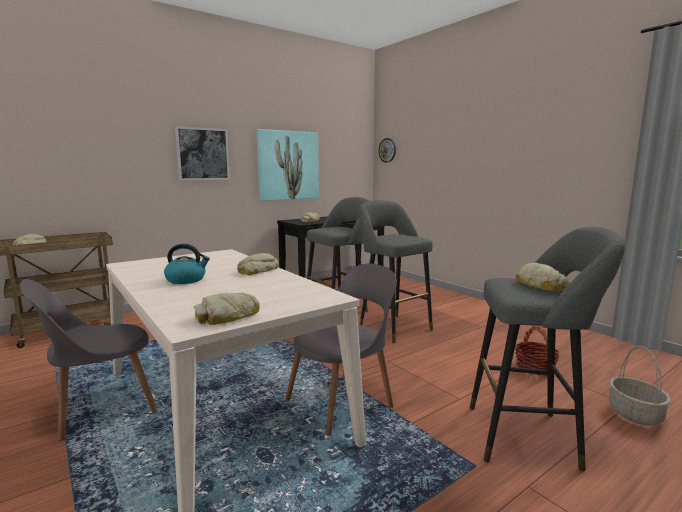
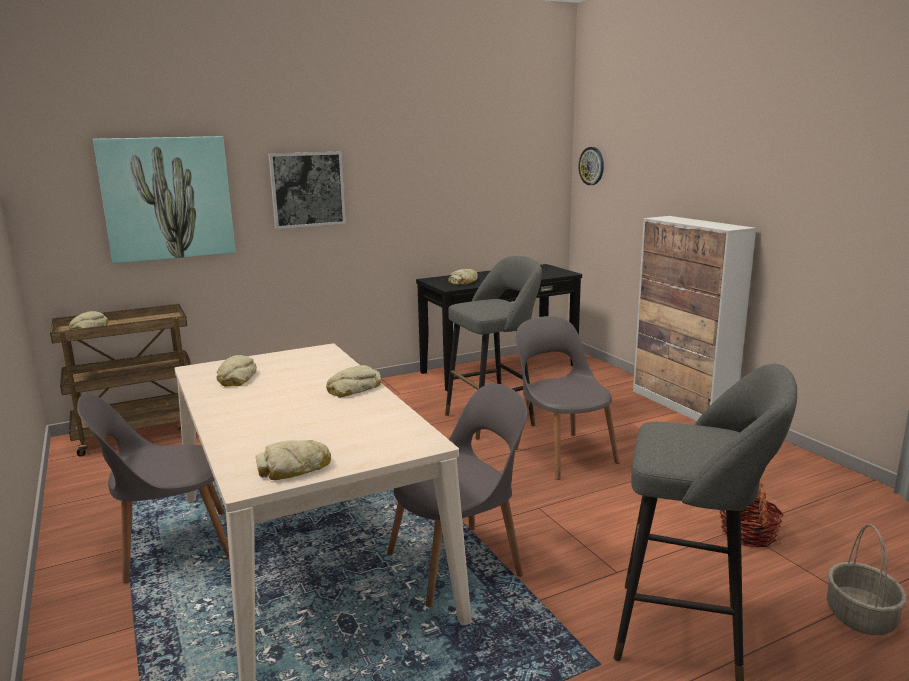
camera: 10 degrees right, 5 degrees up
kettle [164,244,210,284] -> none
picture [257,129,319,201] -> picture moved to [93,136,236,264]
grey stool [359,200,433,343] -> grey chair [516,316,620,480]
bread [516,263,570,292] -> bread moved to [216,355,257,386]
none -> cabinet [633,216,756,421]

